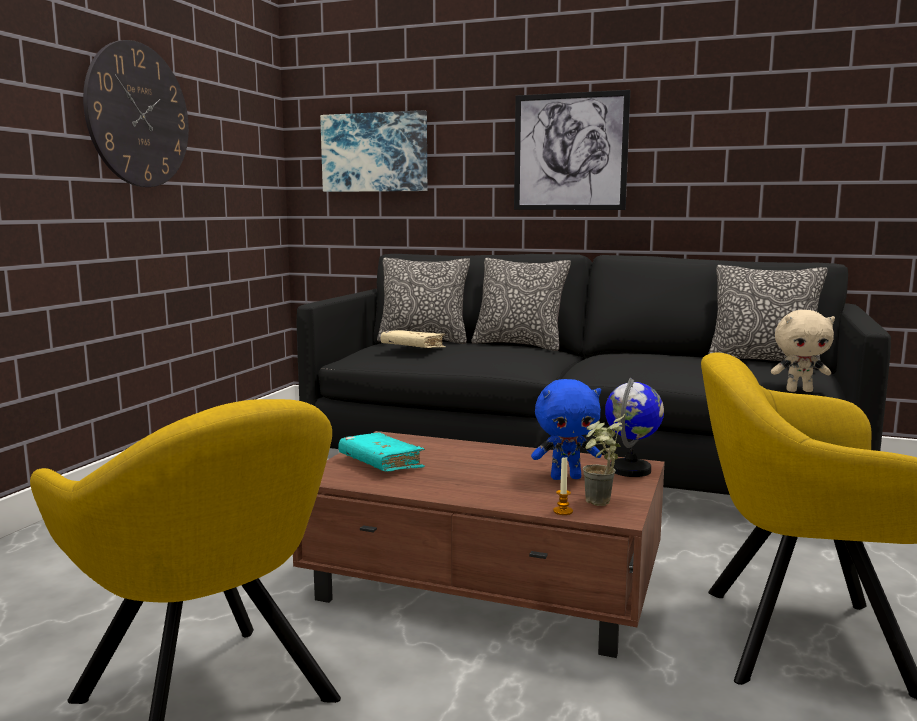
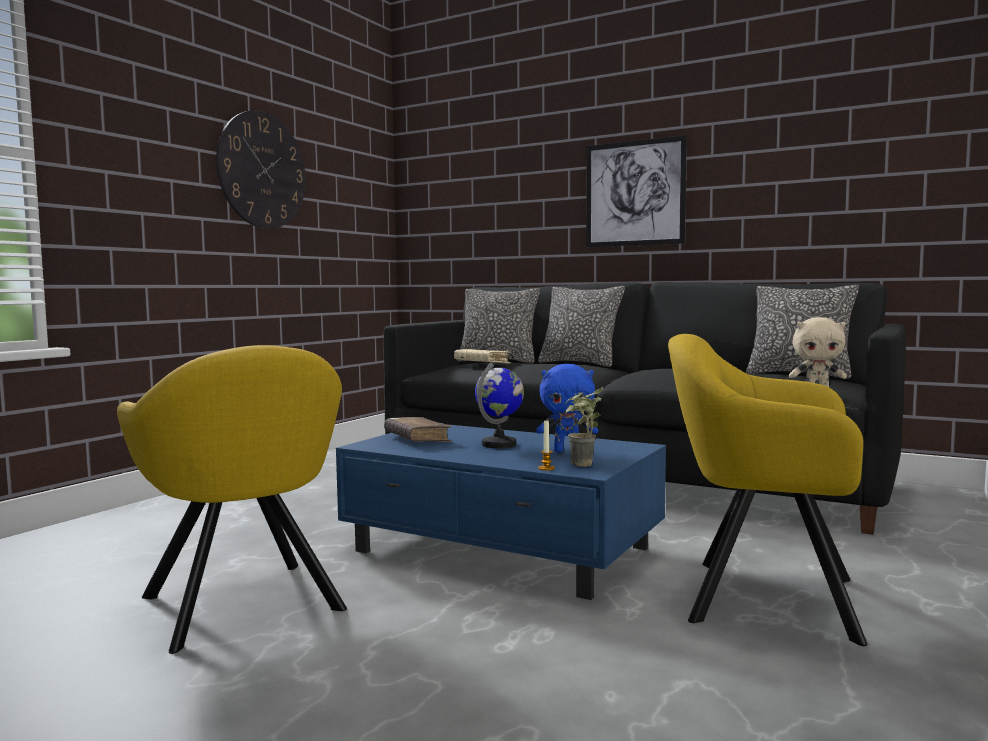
camera: 10 degrees right, 5 degrees down
brown coffee table [293,431,665,658] -> blue coffee table [336,424,666,600]
picture [320,110,427,192] -> none
turquoise book [338,433,425,472] -> brown book [384,417,452,442]
globe [605,378,664,477] -> globe moved to [475,362,524,448]

